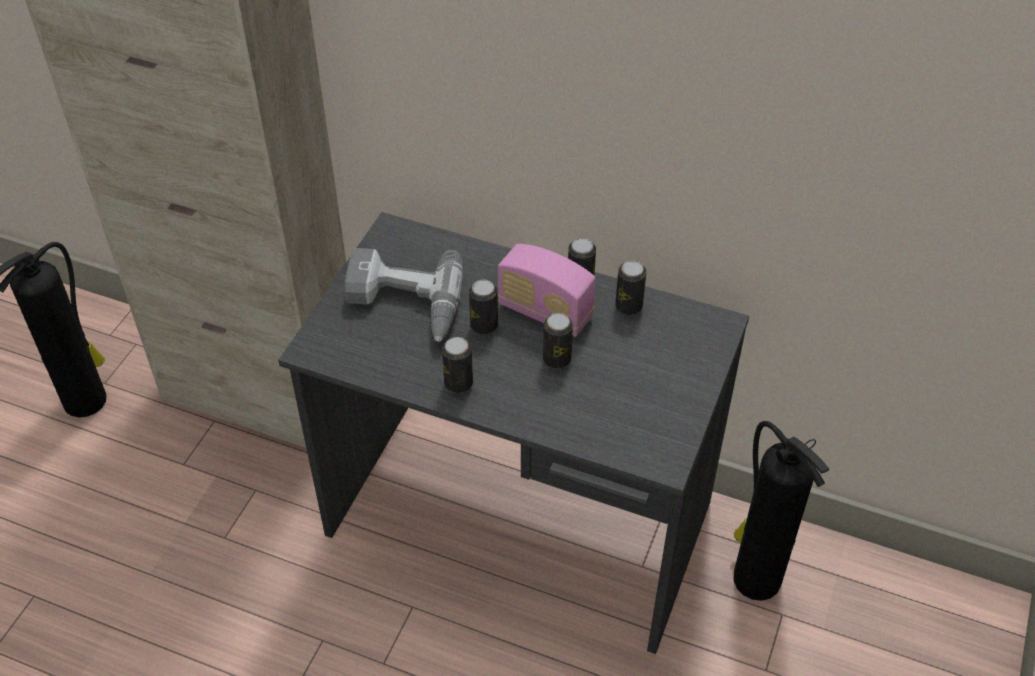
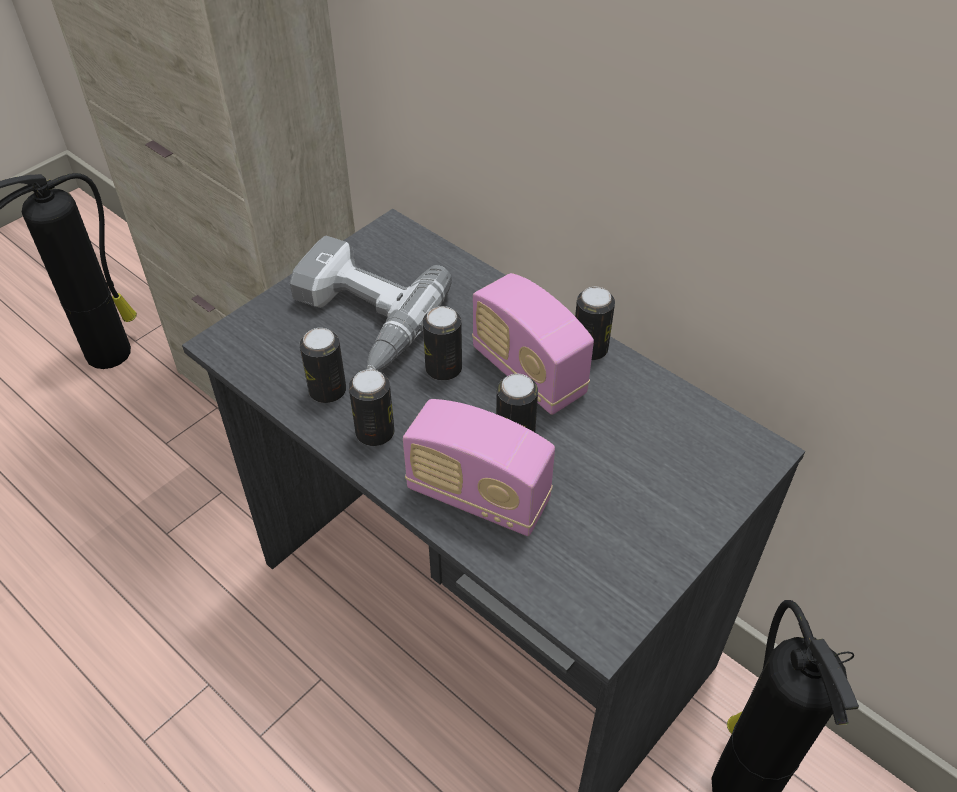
camera: 20 degrees right, 0 degrees up
can [615,261,646,315] -> can moved to [300,328,346,403]
none -> radio [403,399,555,536]

